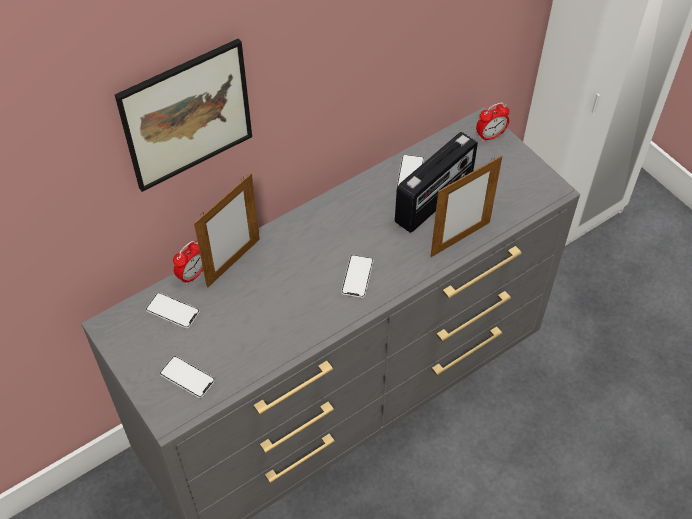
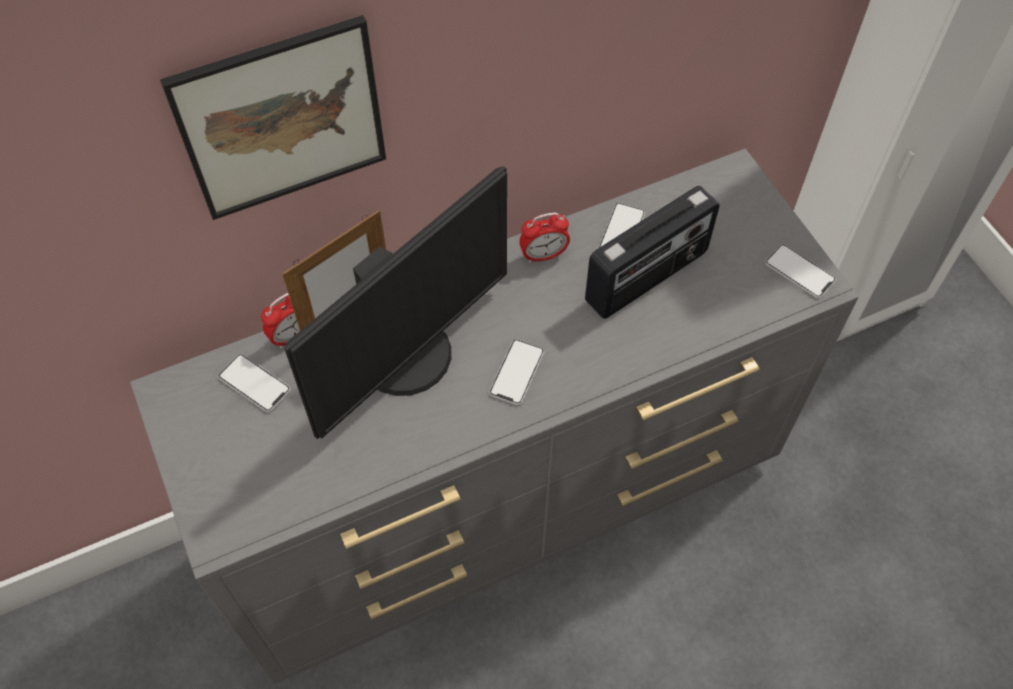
camera: 10 degrees right, 5 degrees up
phone [159,356,215,398] -> phone moved to [765,244,836,298]
picture frame [431,155,502,257] -> none
alarm clock [476,102,509,142] -> alarm clock moved to [519,213,570,263]
none -> monitor [284,166,507,439]

